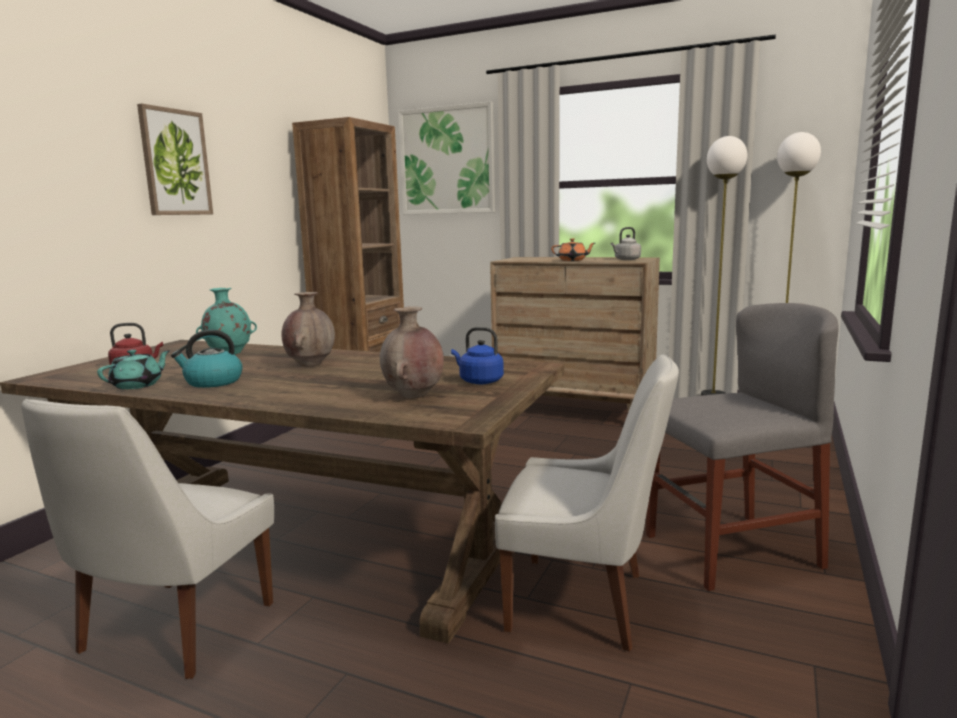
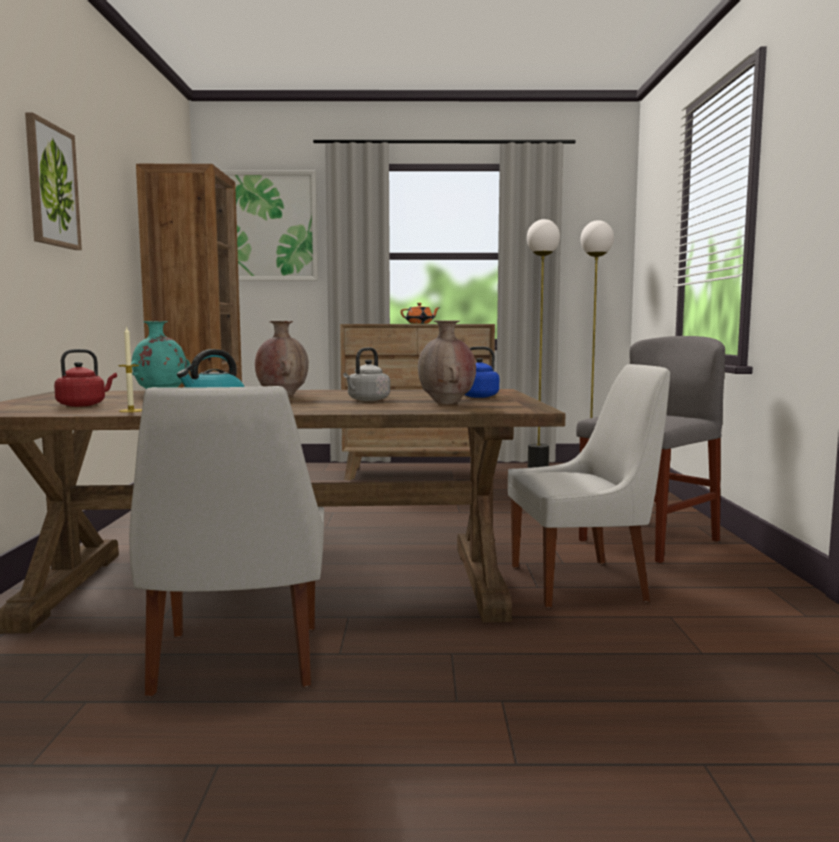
camera: 25 degrees left, 5 degrees down
turquoise teapot [97,349,170,389] -> candle [118,326,142,412]
grey kettle [611,227,641,260] -> grey kettle moved to [343,347,390,401]

